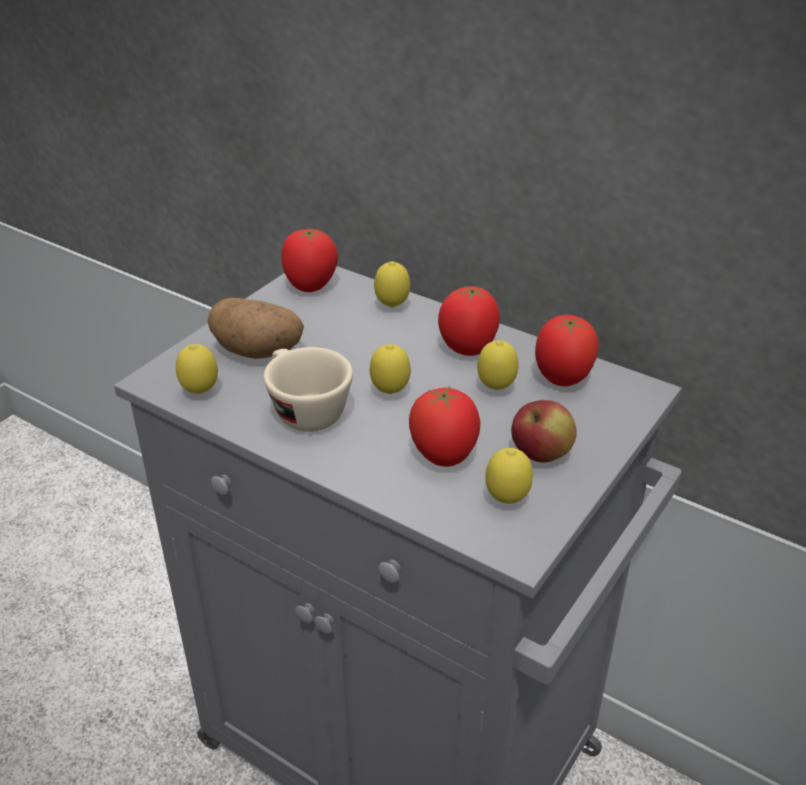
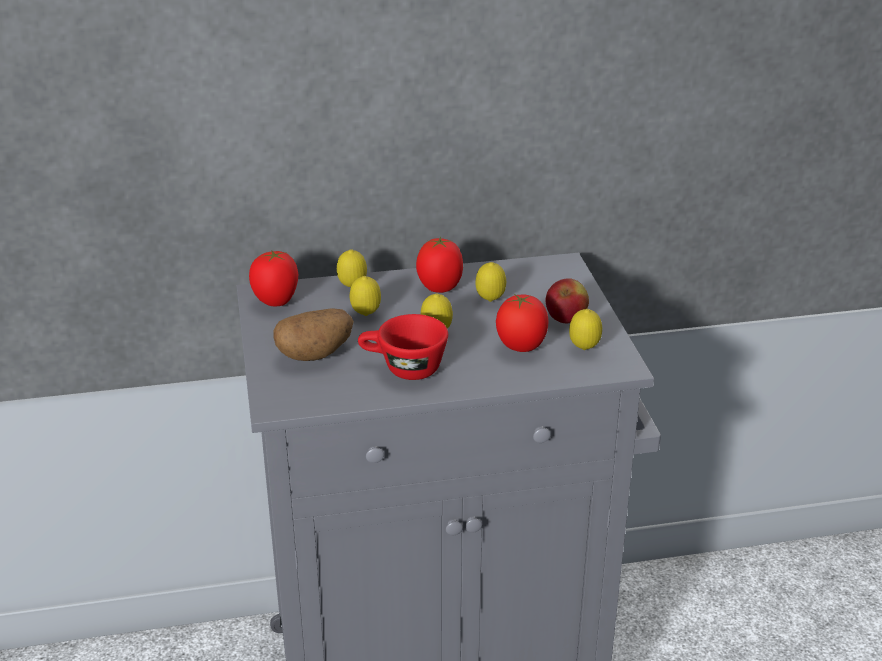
camera: 45 degrees left, 5 degrees down
lemon [176,344,218,394] -> lemon moved to [350,276,381,316]
beige cup [263,347,353,432] -> red cup [358,314,448,380]
tomato [535,315,599,386] -> none

